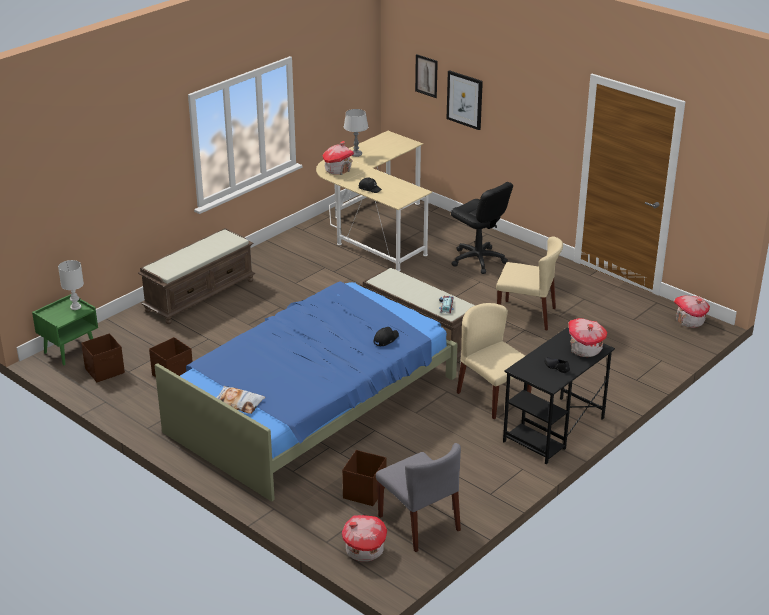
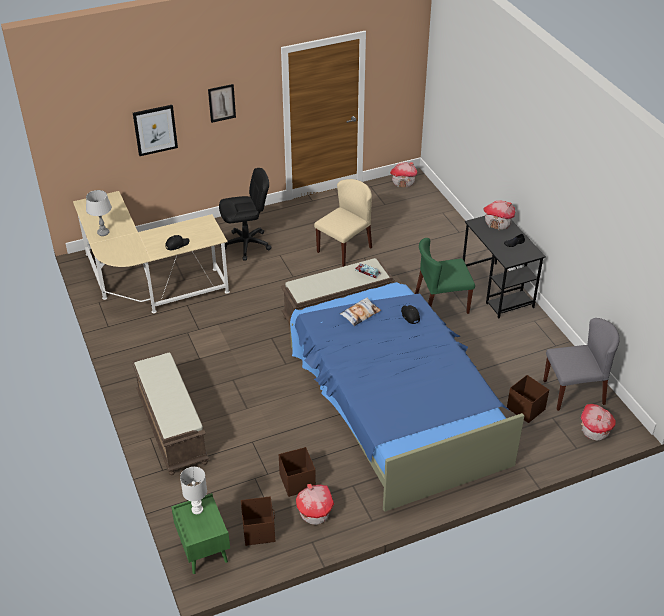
camera: 65 degrees left, 10 degrees up
pillow [216,386,265,414] -> pillow moved to [340,297,381,326]
toy house [323,141,354,175] -> toy house moved to [296,484,334,525]
picture [415,54,438,98] -> picture moved to [208,84,236,123]
beige chair [457,303,532,419] -> green chair [415,238,475,314]

